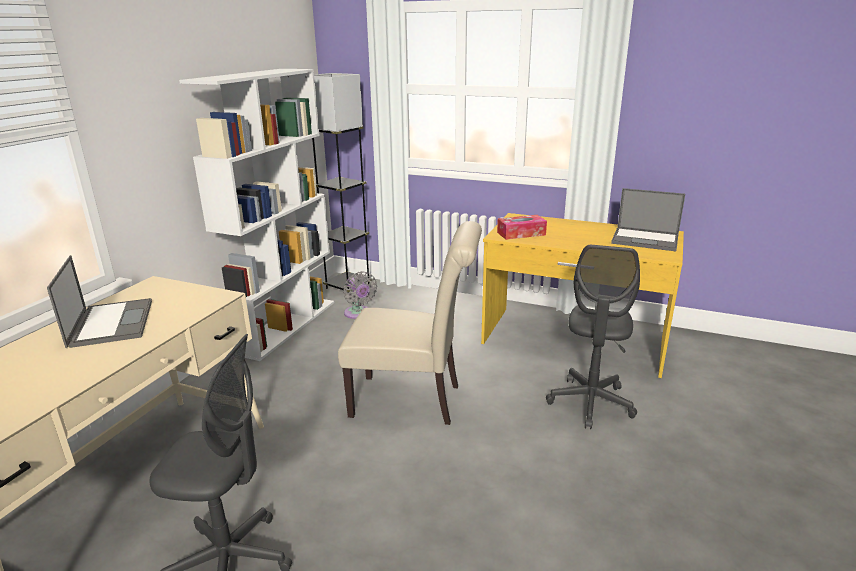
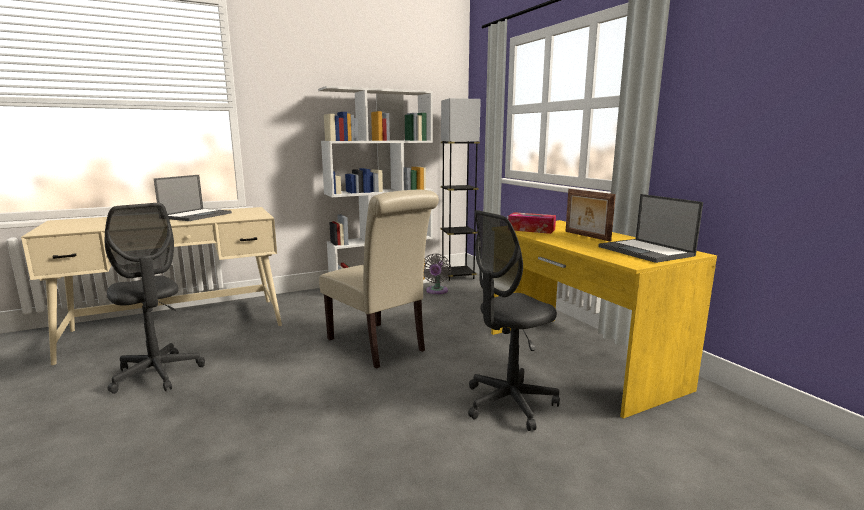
camera: 40 degrees right, 10 degrees down
none -> picture frame [565,189,616,242]

